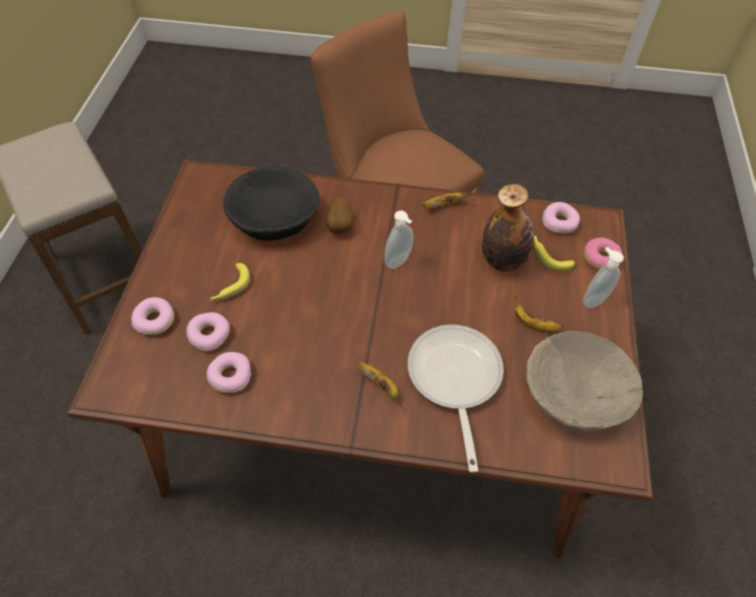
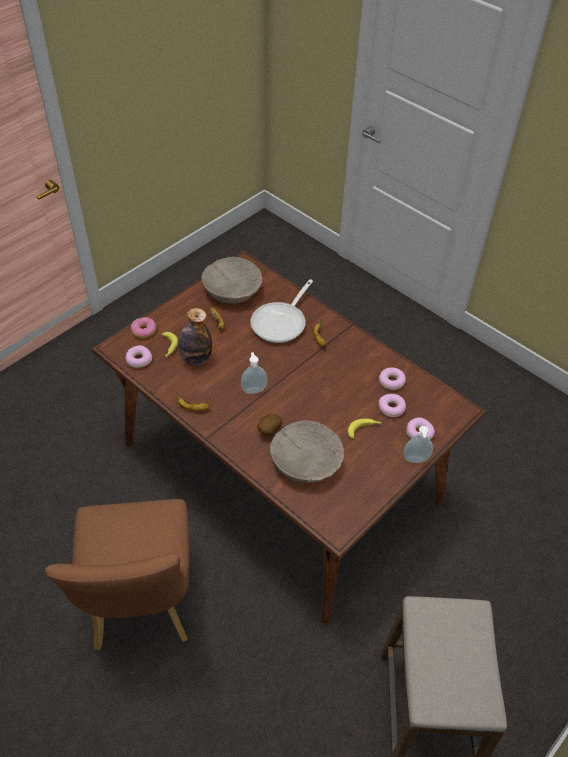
camera: 145 degrees left, 5 degrees down
black bowl [223,167,320,241] -> beige bowl [270,420,344,483]
soap dispenser [583,247,624,308] -> soap dispenser moved to [403,426,433,463]

